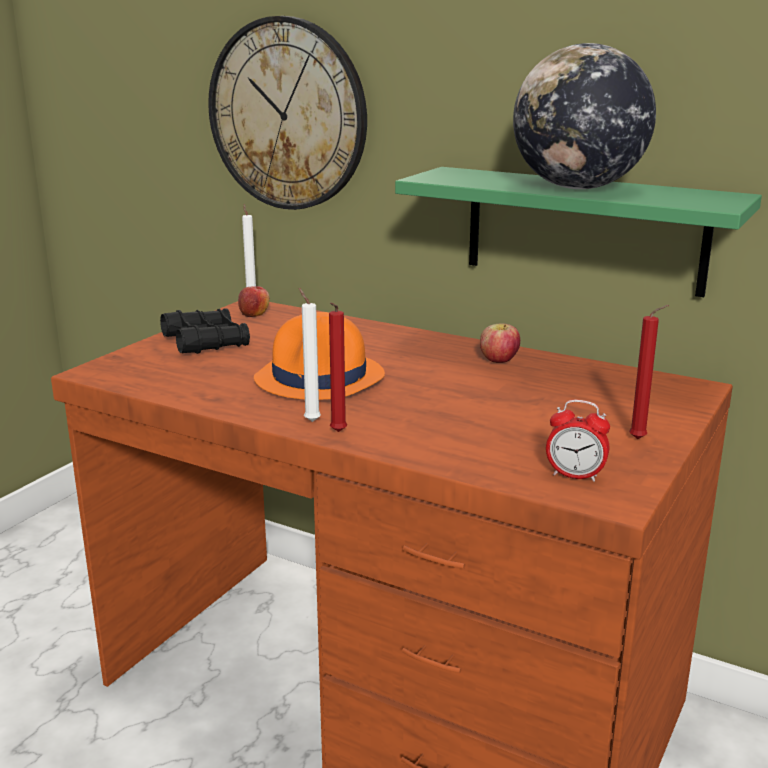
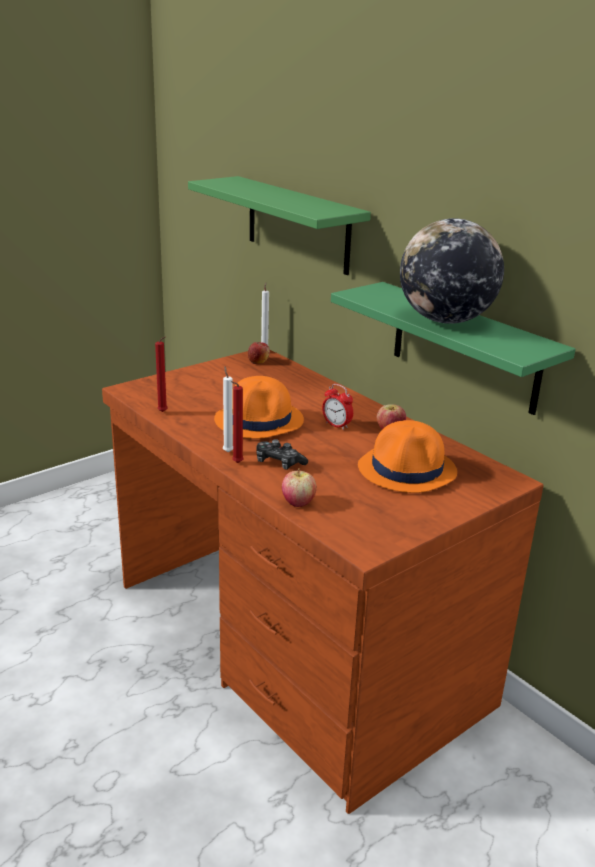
camera: 20 degrees right, 5 degrees up
black binoculars [160,308,250,354] -> none
wall clock [208,16,367,210] -> green shelf [188,176,371,275]
alarm clock [546,400,610,482] -> alarm clock moved to [322,384,353,430]
red candle [629,305,669,439] -> red candle moved to [155,337,168,412]
none -> game controller [256,439,308,470]
none -> apple [282,468,317,507]
none -> orange hat [358,420,457,493]

